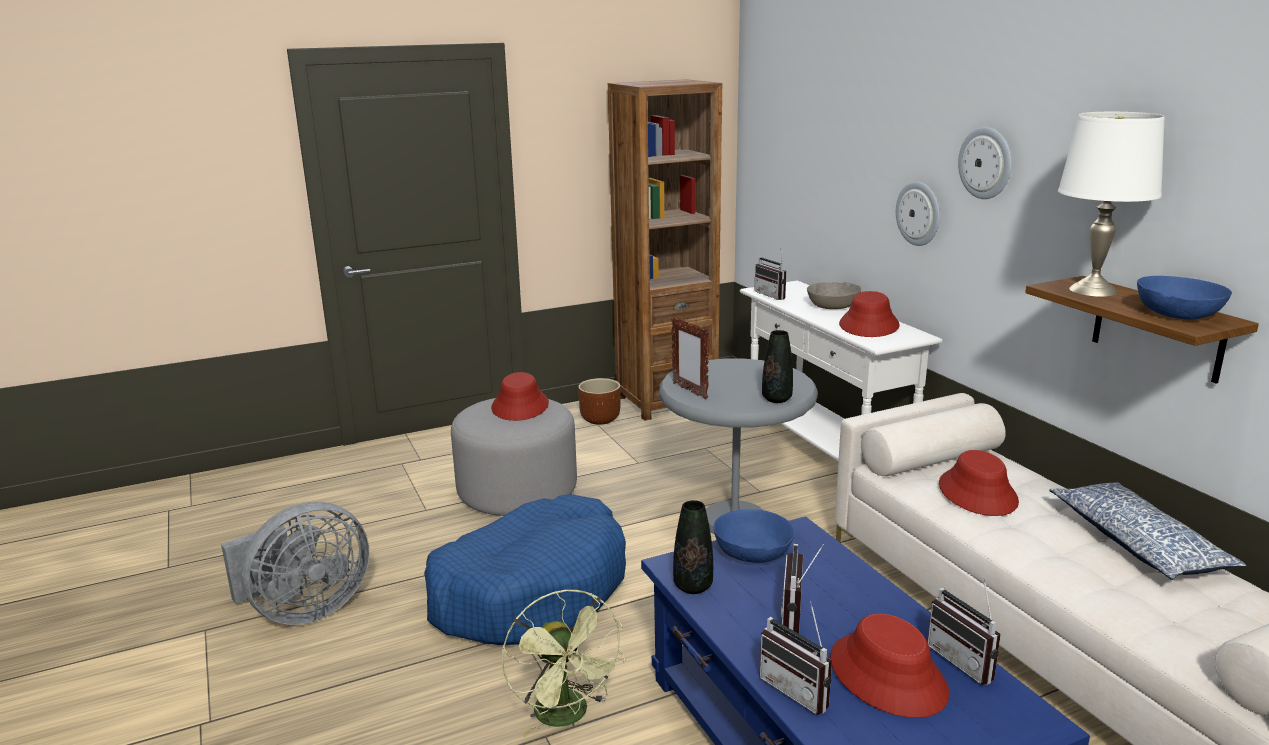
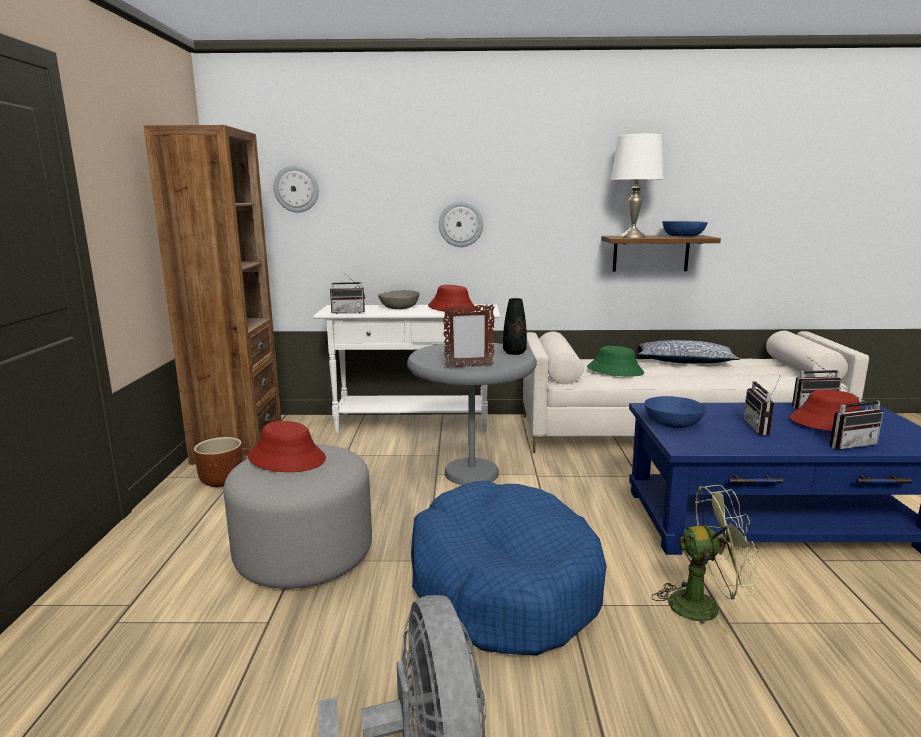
camera: 65 degrees left, 5 degrees down
black vase [673,500,713,594] -> none
radio [781,544,824,635] -> radio turned 60 degrees clockwise [743,375,781,435]
red hat [939,450,1019,516] -> green hat [587,346,644,377]
wall clock [958,127,1012,199] -> wall clock moved to [274,165,319,213]

